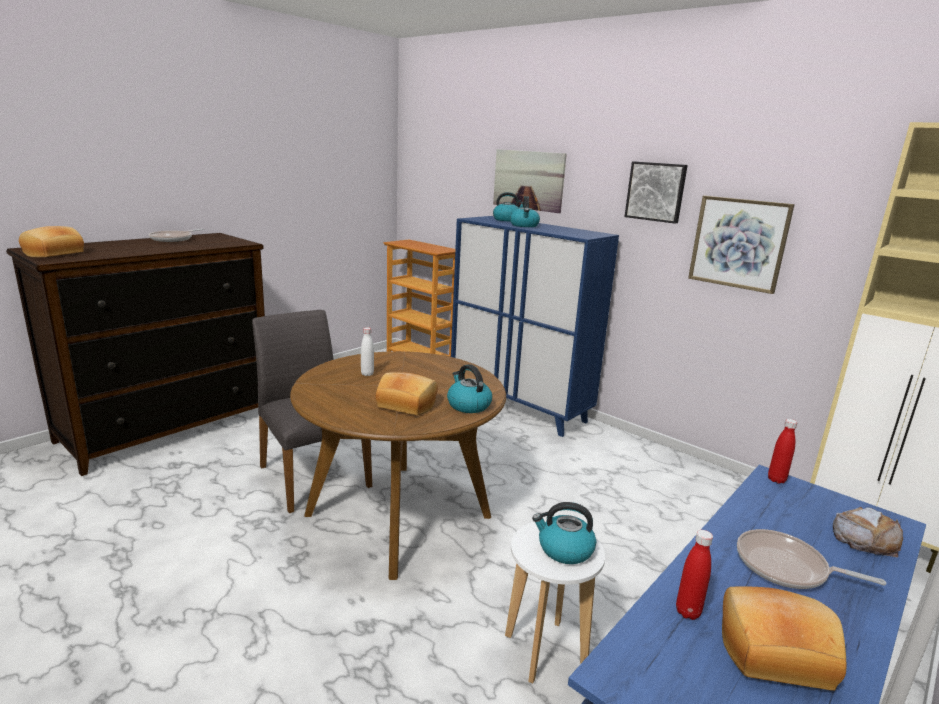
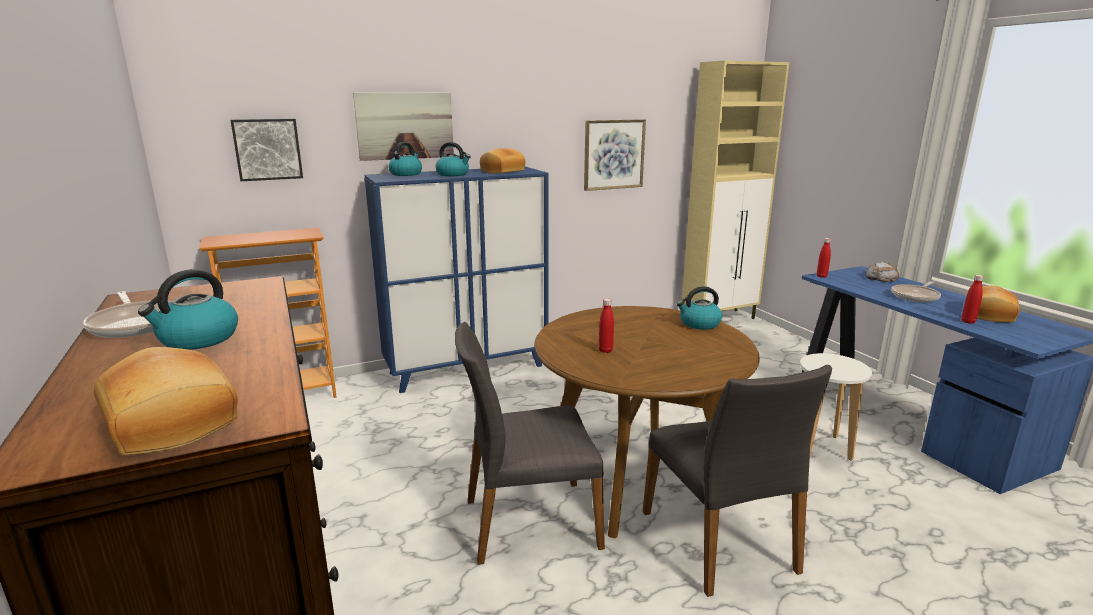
camera: 65 degrees left, 0 degrees up
white bottle [361,327,374,376] -> red bottle [599,299,614,353]
bread [376,372,438,415] -> bread moved to [480,148,526,174]
kettle [532,502,596,564] -> kettle moved to [138,269,238,350]
picture [624,161,688,224] -> picture moved to [231,119,303,181]
none -> grey chair [643,365,832,597]

